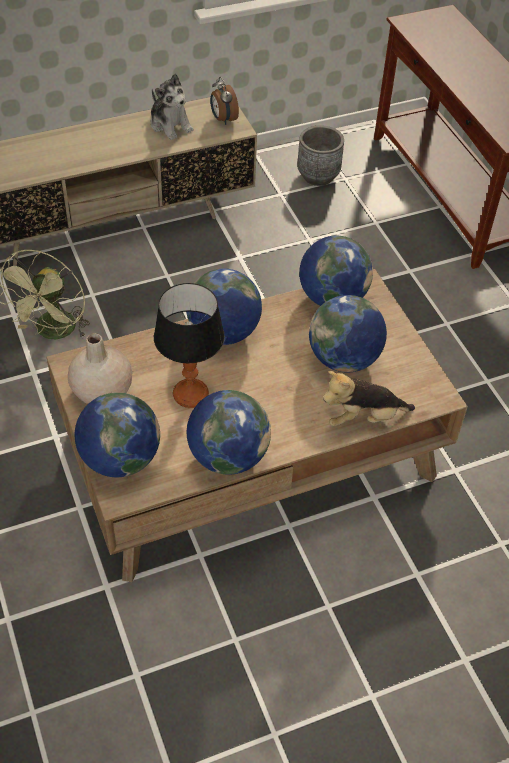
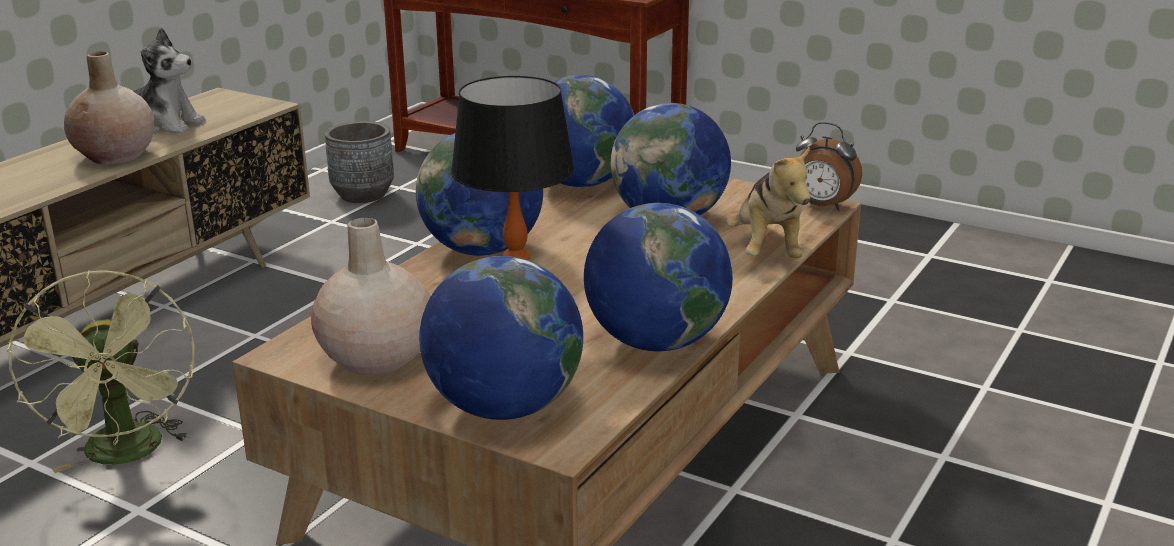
camera: 35 degrees left, 25 degrees down
alarm clock [210,77,239,125] -> alarm clock moved to [796,122,862,211]
plush toy [323,371,415,426] -> plush toy turned 45 degrees counterclockwise [726,146,810,258]
none -> beige vase [64,51,155,165]

